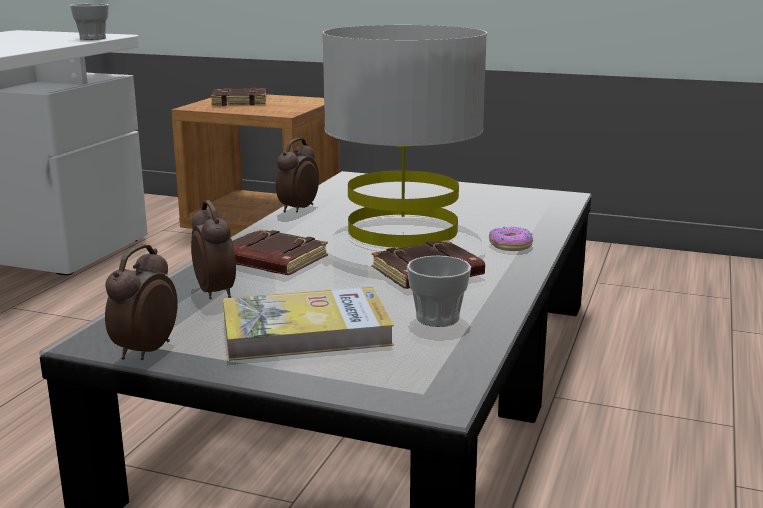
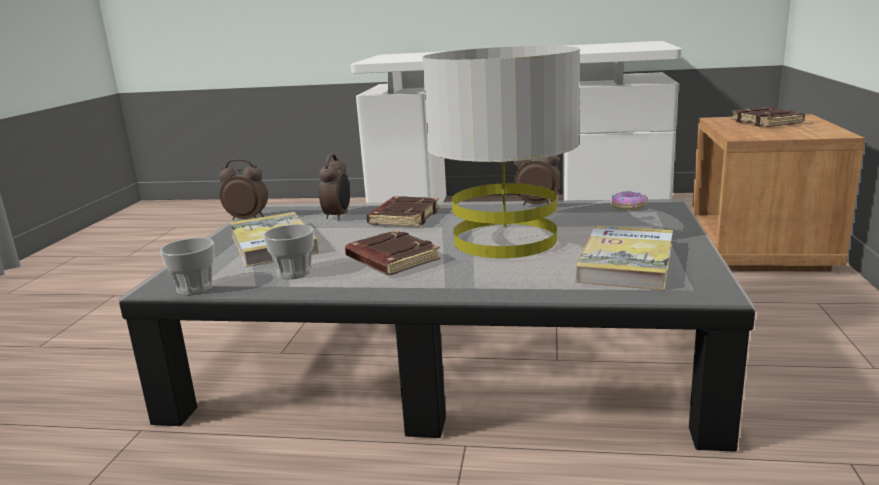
camera: 80 degrees right, 0 degrees up
cup [70,3,109,40] -> cup moved to [160,238,214,295]
alarm clock [191,200,236,299] -> alarm clock turned 45 degrees counterclockwise [319,154,350,220]
donut [489,227,533,251] -> donut moved to [610,191,648,210]
none -> book [575,226,673,290]

